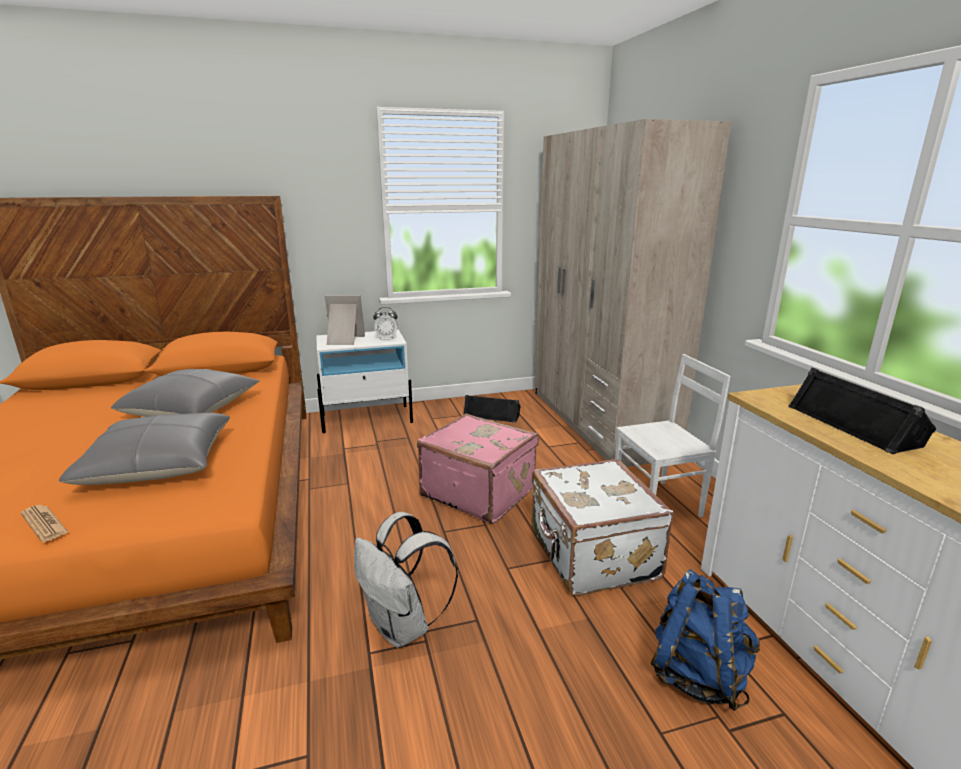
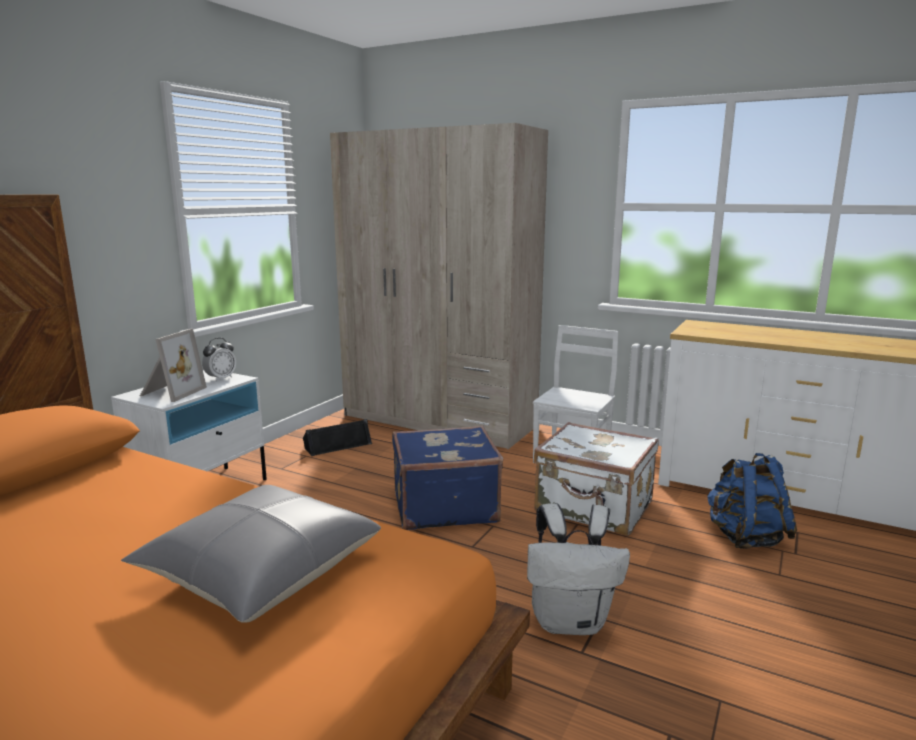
camera: 45 degrees left, 5 degrees down
newspaper [21,505,69,542] -> none
grey pillow [111,369,260,417] -> none
picture frame [325,295,365,345] -> picture frame turned 150 degrees clockwise [140,329,207,402]
pink suitcase [417,413,539,524] -> blue suitcase [392,425,503,530]
black speaker [788,368,936,454] -> none

